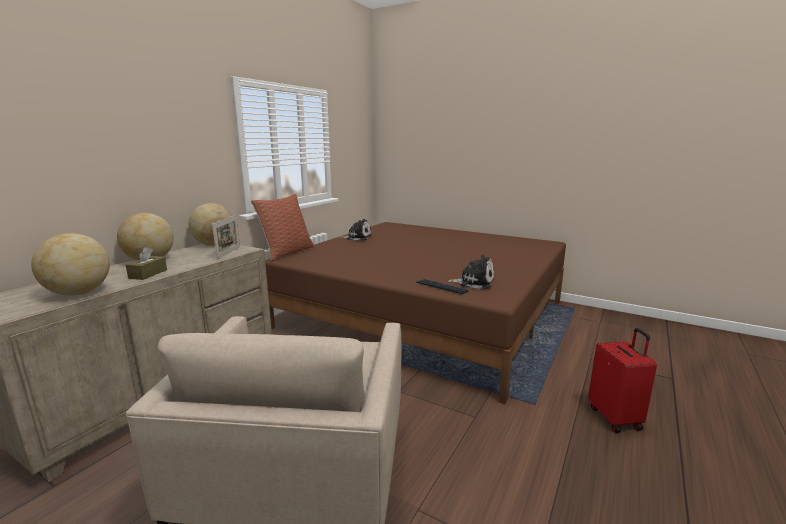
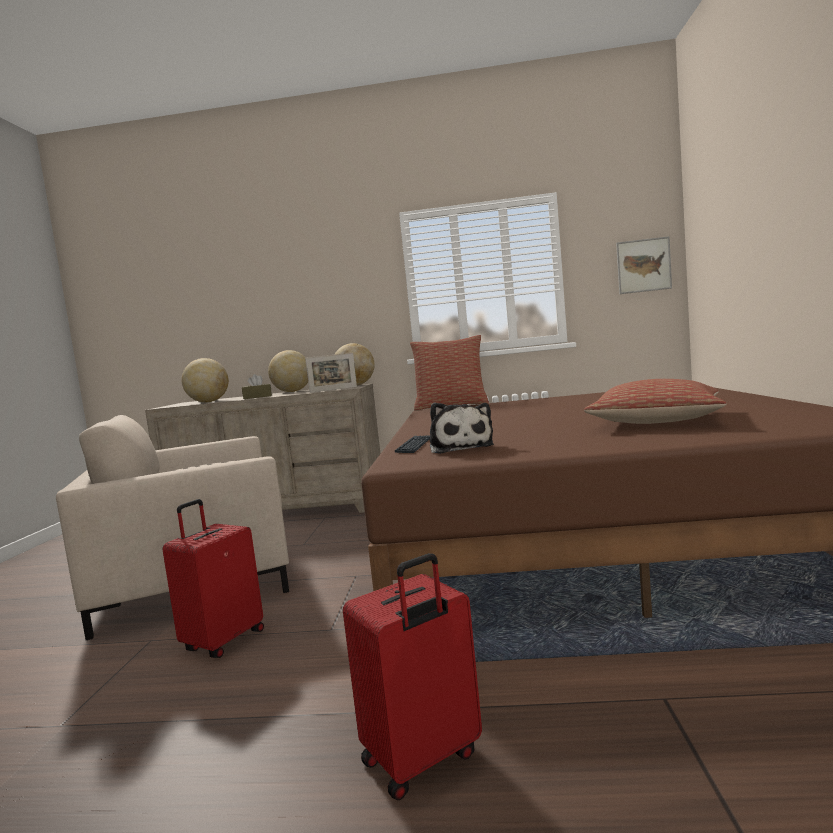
camera: 65 degrees right, 10 degrees down
plush toy [339,219,372,241] -> none
none -> red suitcase [162,499,264,658]
none -> pillow [584,379,726,424]
none -> picture [616,236,672,294]

